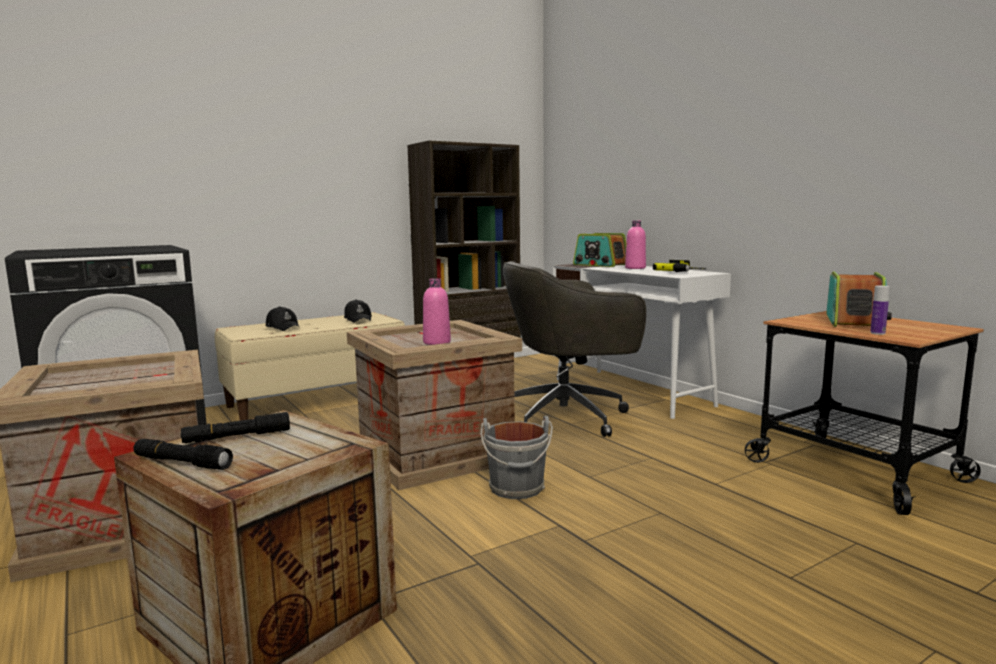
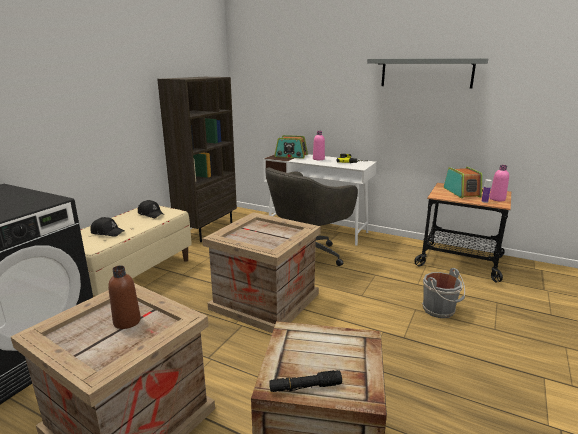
camera: 30 degrees left, 10 degrees up
black flashlight [181,412,290,443] -> none
pink bottle [423,278,451,345] -> pink bottle moved to [489,165,509,201]
grey bucket [480,416,553,499] -> grey bucket moved to [422,268,465,318]
none -> brown bottle [108,266,141,329]
none -> grey shelf [367,58,488,89]

